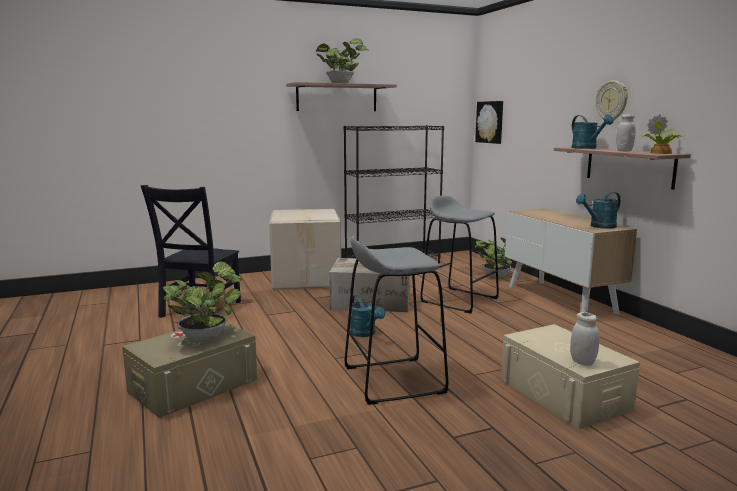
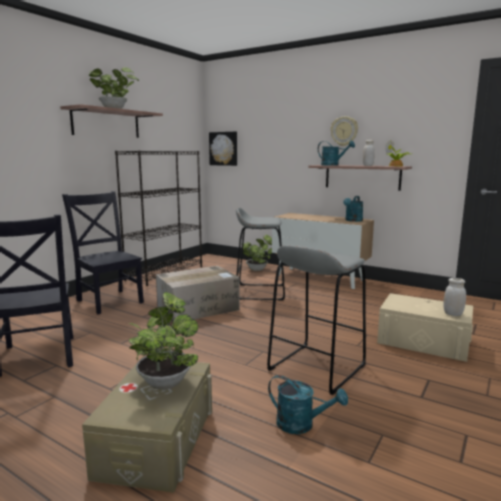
camera: 35 degrees left, 0 degrees up
cardboard box [269,209,341,290] -> black chair [62,191,144,314]
turquoise watering can [350,295,385,337] -> turquoise watering can moved to [268,375,348,434]

